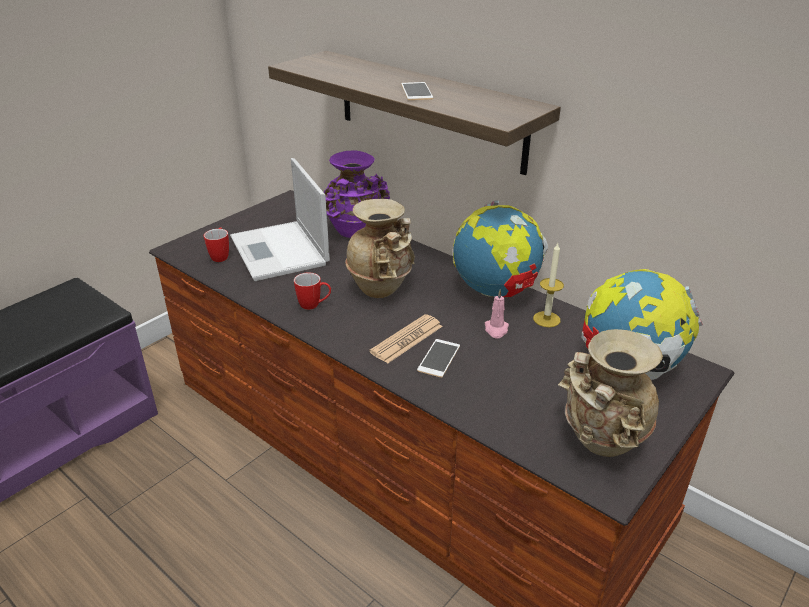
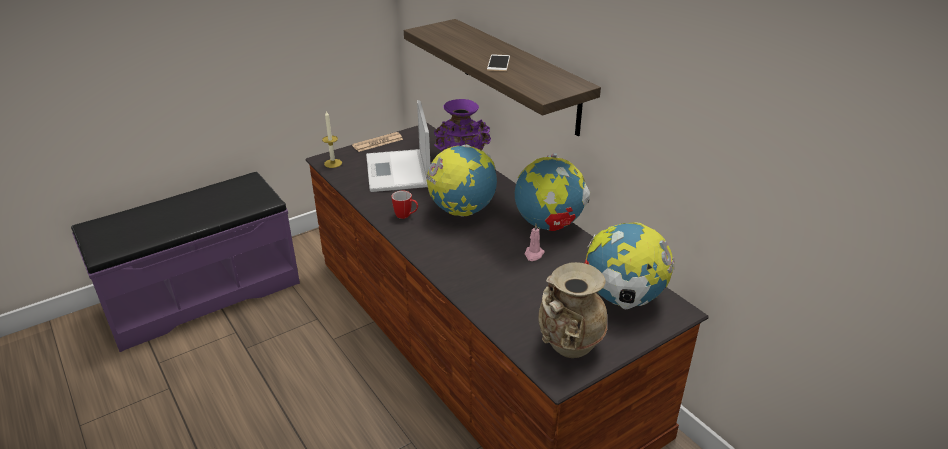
camera: 15 degrees right, 0 degrees up
mug [204,227,229,262] -> none
beige vase [345,199,415,298] -> globe [426,144,497,216]
newspaper [369,314,443,363] -> newspaper moved to [352,132,403,152]
phone [417,339,460,378] -> none
candle [533,243,564,328] -> candle moved to [322,110,342,168]

